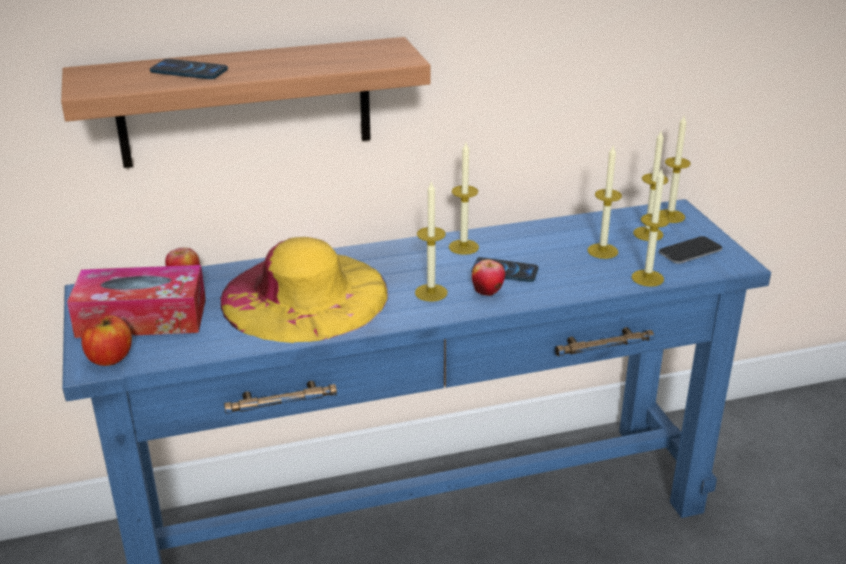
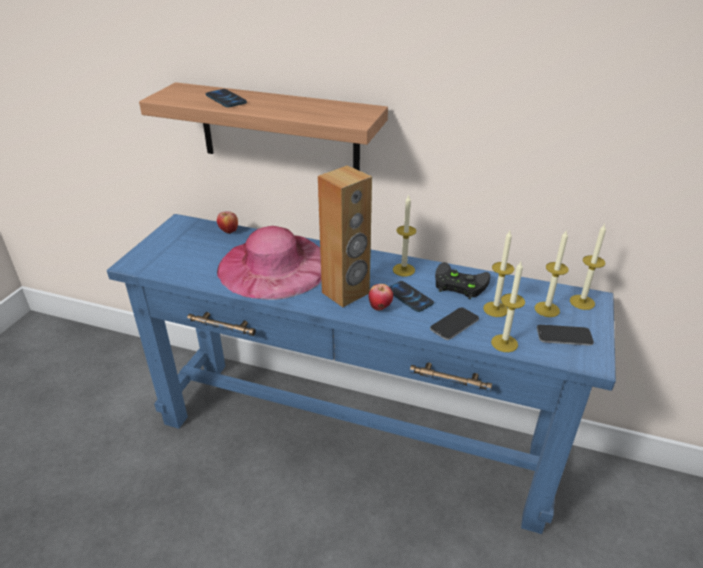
camera: 35 degrees right, 5 degrees up
tissue box [67,265,206,338] -> none
apple [81,315,132,366] -> none
yellow hat [221,237,388,343] -> pink hat [217,226,321,300]
candle [415,180,447,301] -> brown speaker [318,165,372,307]
none -> phone [430,307,479,340]
none -> black game controller [435,262,490,299]

